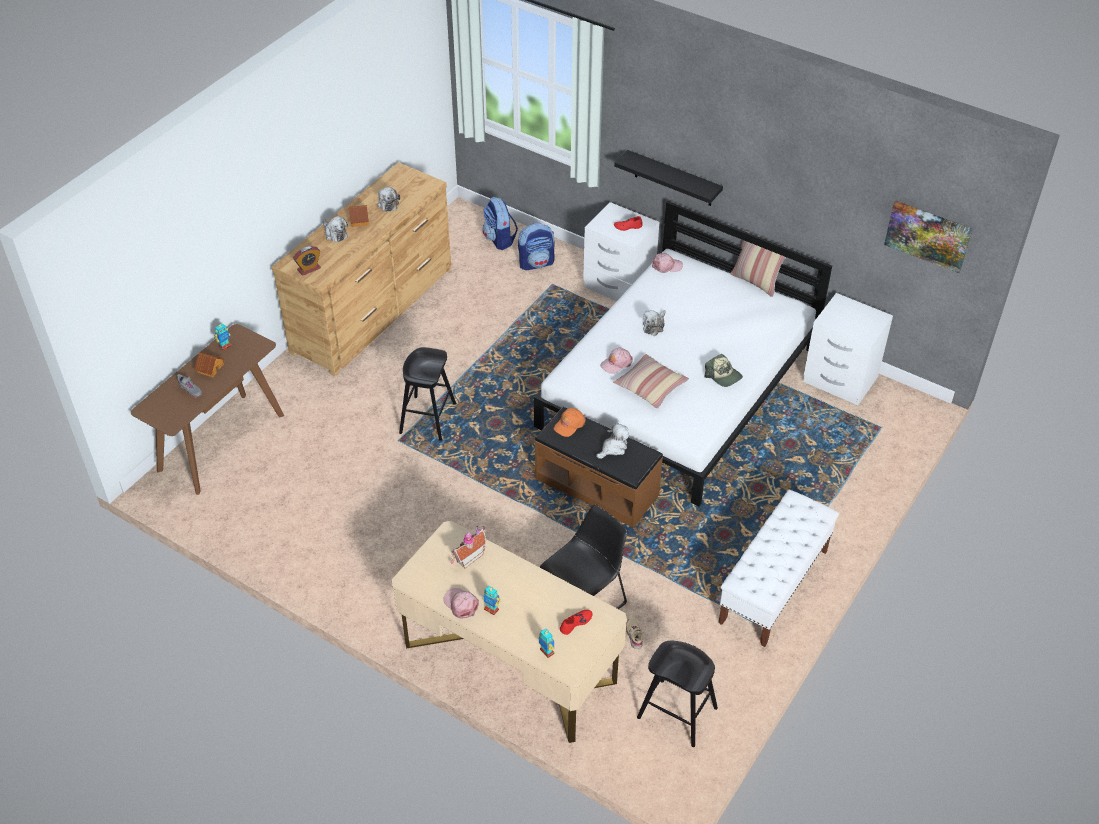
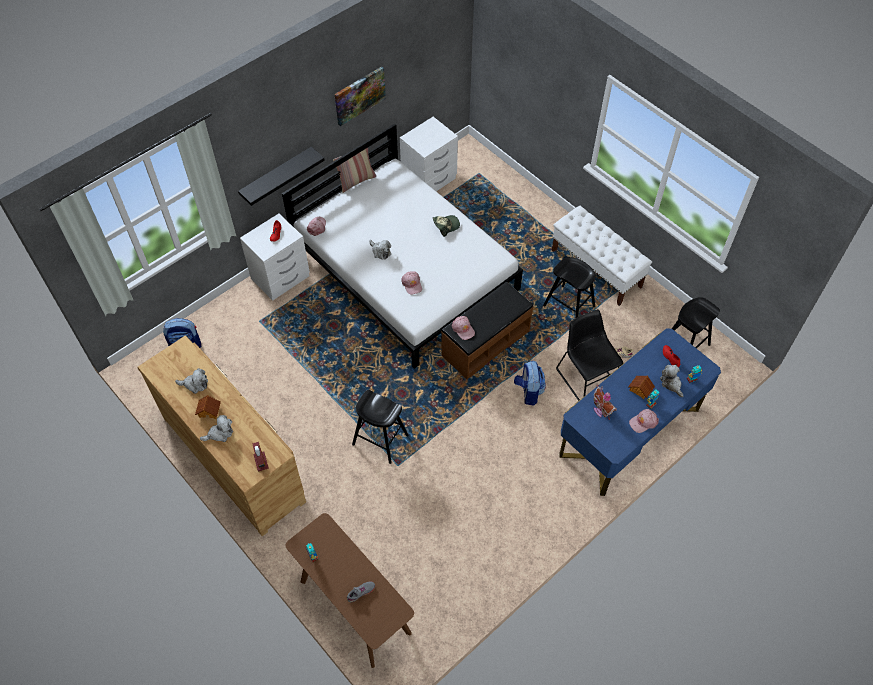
camera: 75 degrees left, 10 degrees up
toy house [194,352,225,378] -> toy house moved to [628,375,655,399]
beige desk [392,521,627,743] -> blue desk [559,328,721,496]
backpack [518,223,555,270] -> backpack moved to [514,361,546,405]
orange cap [554,408,586,437] -> pink cap [452,316,475,340]
plush toy [596,423,629,459] -> plush toy moved to [660,365,683,397]
pillow [613,354,689,409] -> none
picture [884,201,972,273] -> picture moved to [334,66,386,126]
none -> black stool [543,257,596,318]

